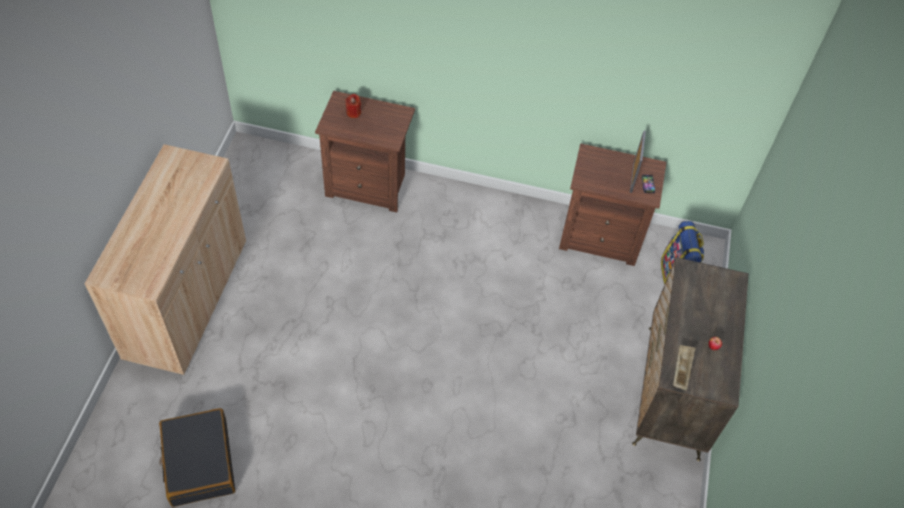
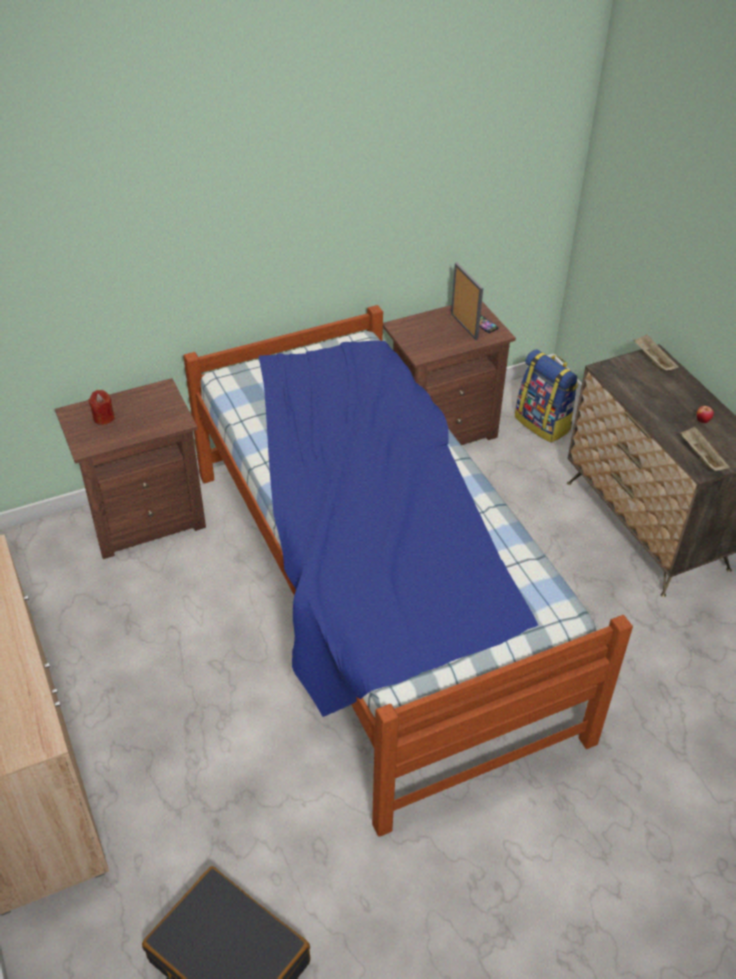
camera: 35 degrees left, 10 degrees down
none -> bed [183,305,633,837]
none -> beige tray [633,335,679,371]

